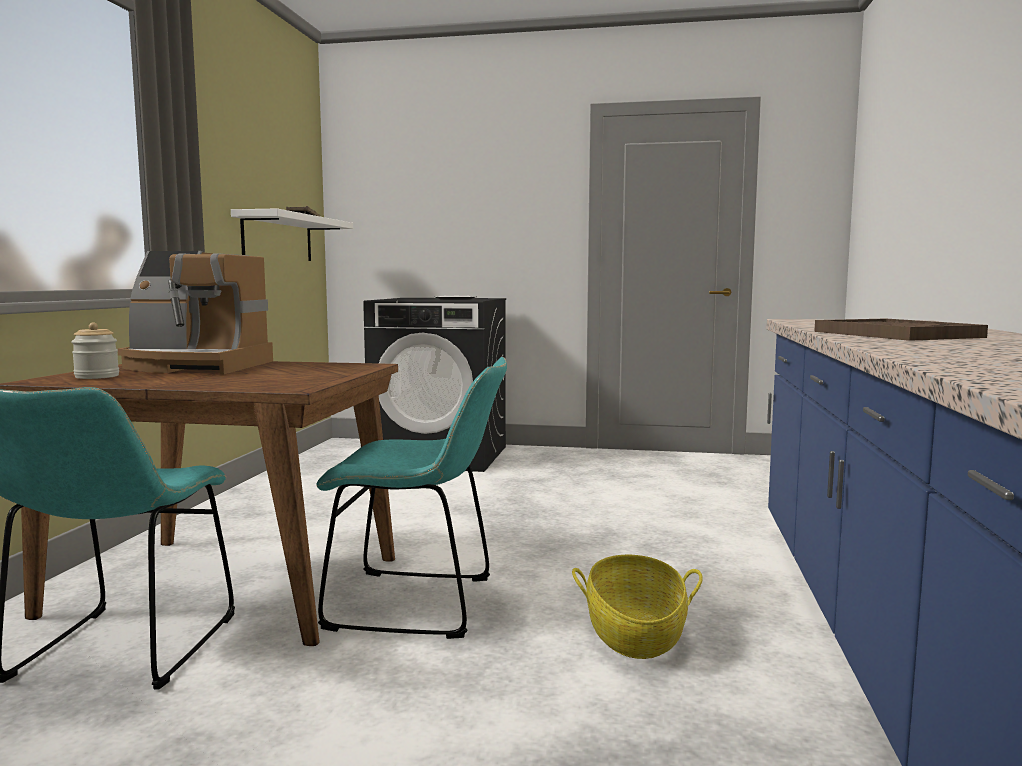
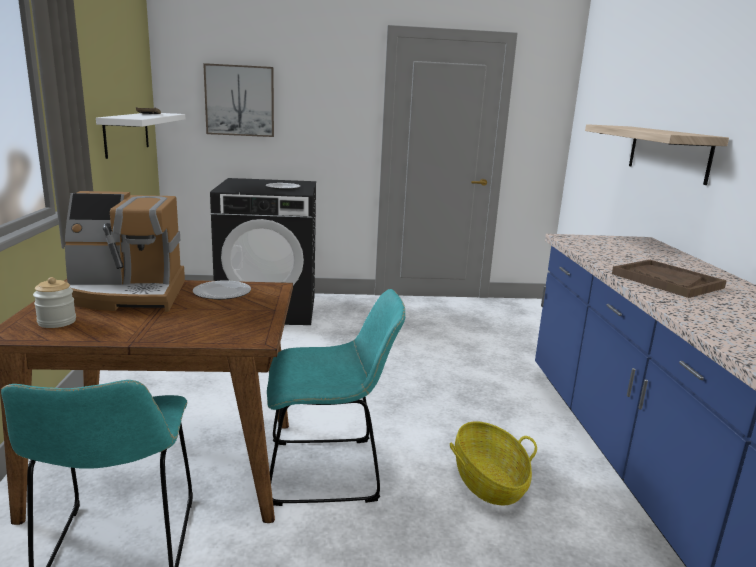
camera: 15 degrees left, 10 degrees up
none -> plate [193,280,251,300]
none -> picture [203,63,274,137]
none -> shelf [585,124,729,185]

